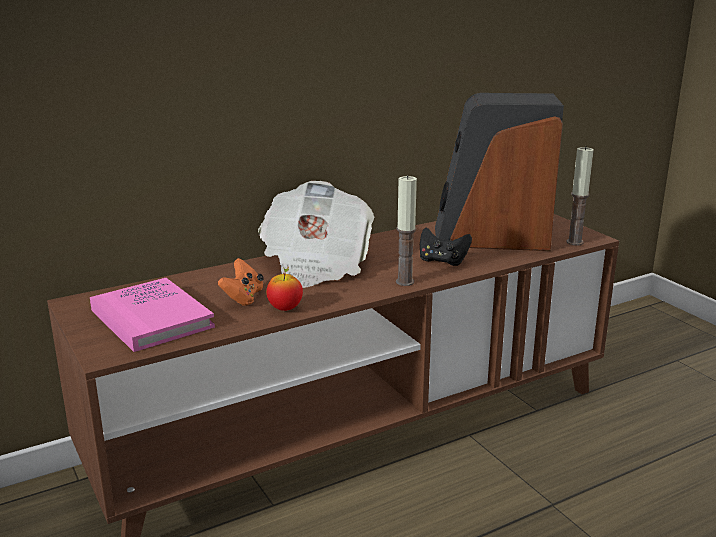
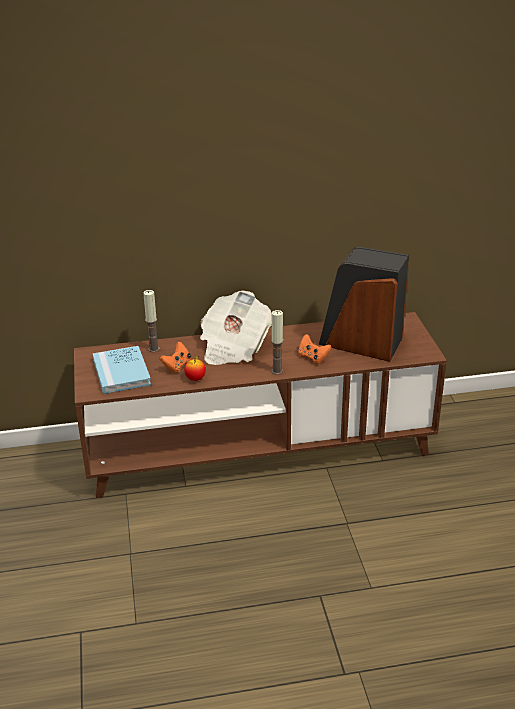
camera: 20 degrees right, 10 degrees up
pink book [90,278,215,352] -> blue book [93,346,151,394]
black game controller [420,228,472,266] -> orange game controller [298,334,332,364]
candle [566,146,594,245] -> candle moved to [143,290,160,352]

